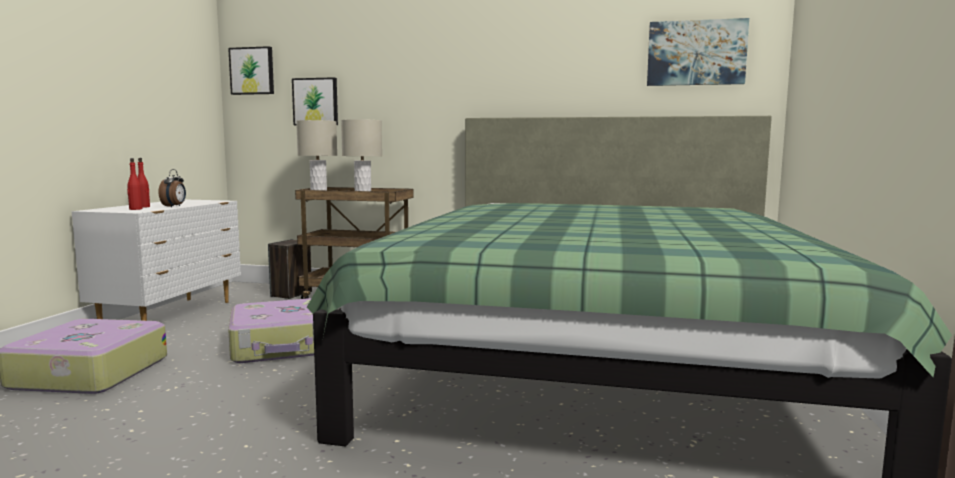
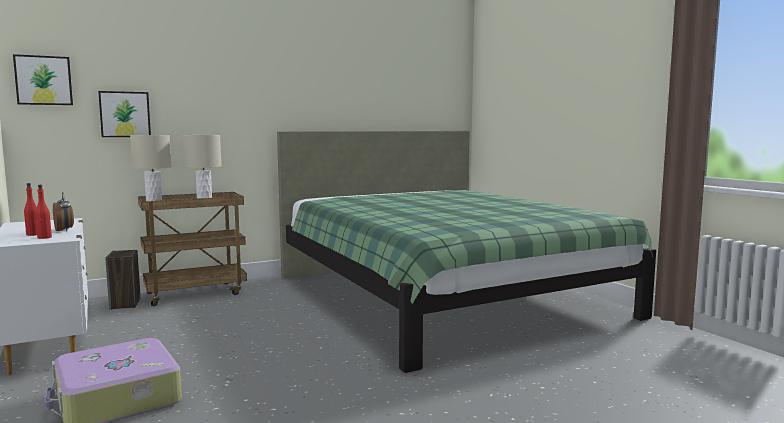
camera: 40 degrees left, 0 degrees up
suitcase [228,298,314,363] -> none
picture [647,18,749,86] -> none

